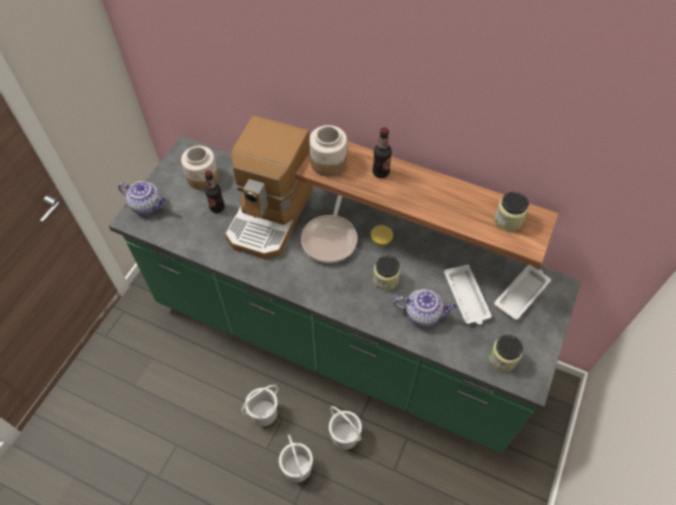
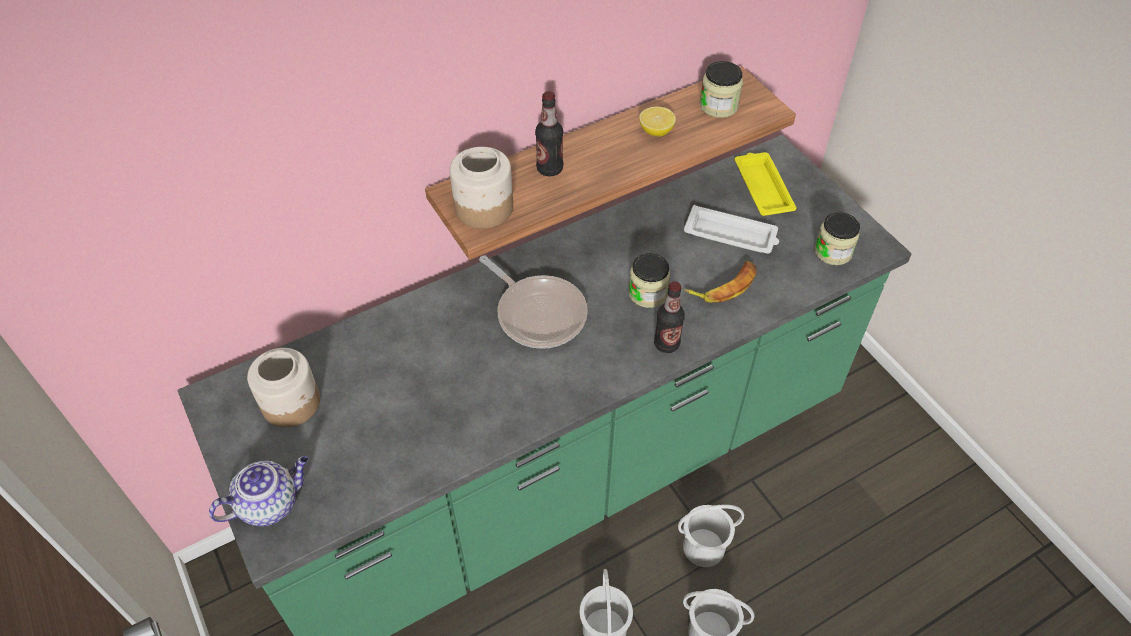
camera: 55 degrees left, 5 degrees down
bottle [205,170,225,213] -> bottle moved to [654,282,685,353]
coffee machine [225,116,313,260] -> none
lemon [371,225,393,246] -> lemon moved to [639,107,676,137]
teapot [394,289,457,327] -> banana [684,261,756,303]
white tray [494,265,551,320] -> yellow tray [735,152,797,216]

